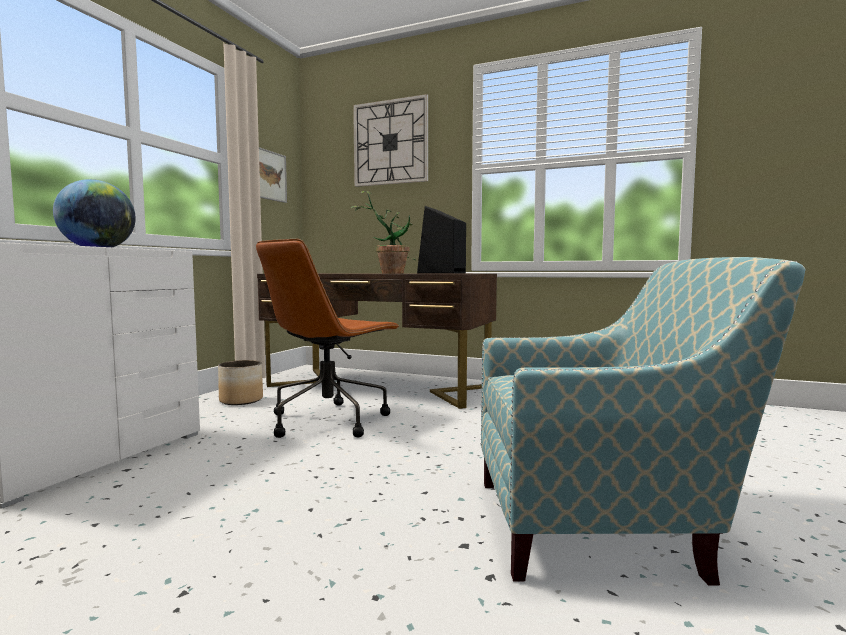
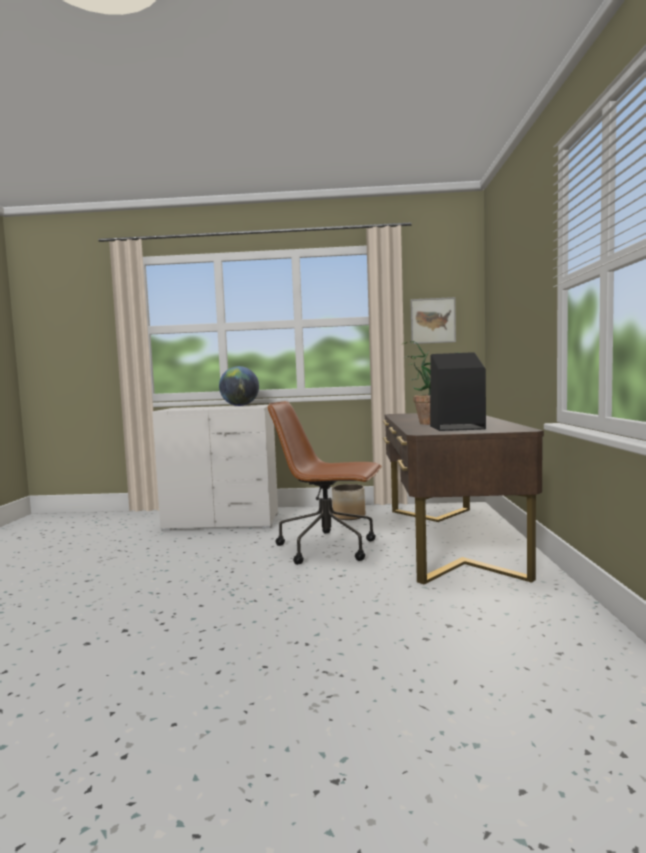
camera: 70 degrees right, 0 degrees up
wall clock [353,94,428,187] -> none
armchair [481,257,805,585] -> none

